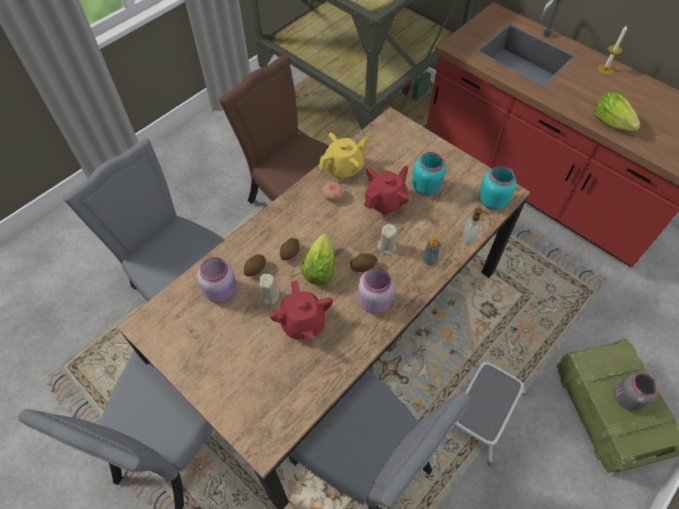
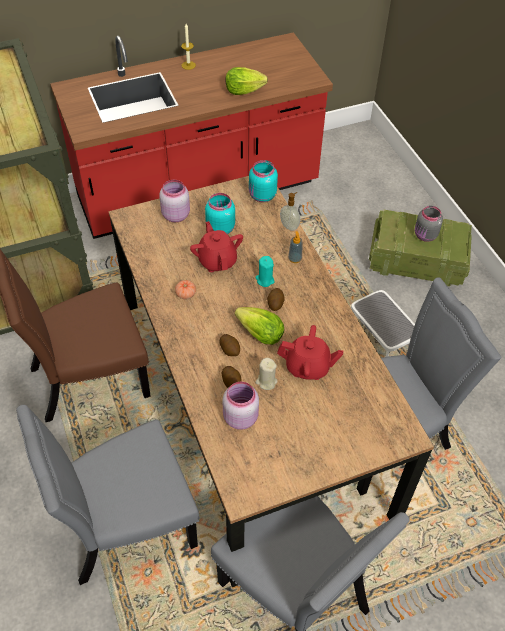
camera: 65 degrees left, 5 degrees down
yellow teapot [318,133,368,180] -> none
pink jar [358,268,395,314] -> pink jar moved to [159,180,190,222]
beige candle [377,224,397,255] -> turquoise candle [255,256,275,287]

